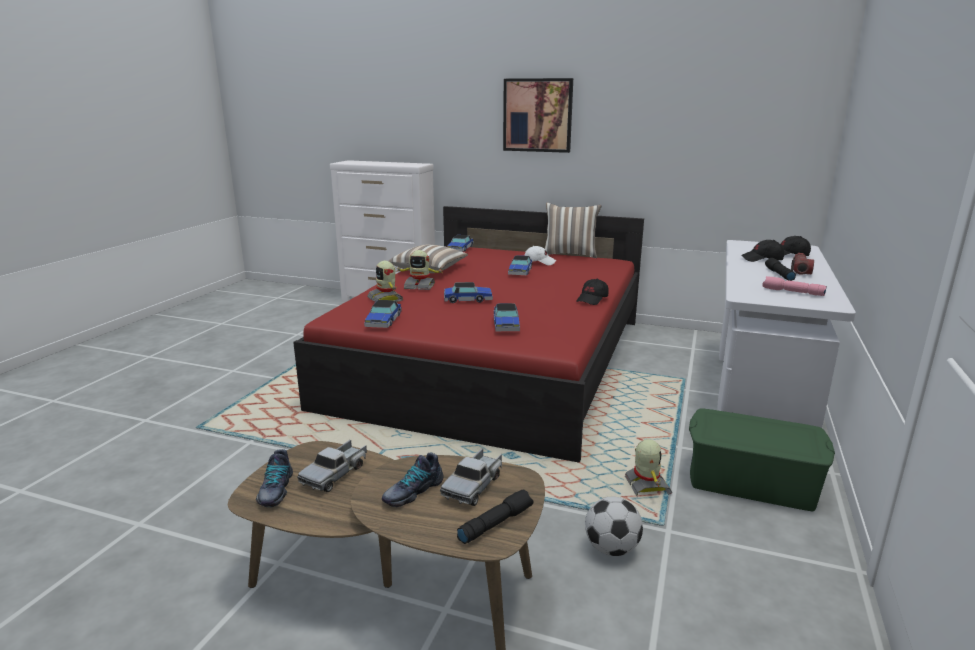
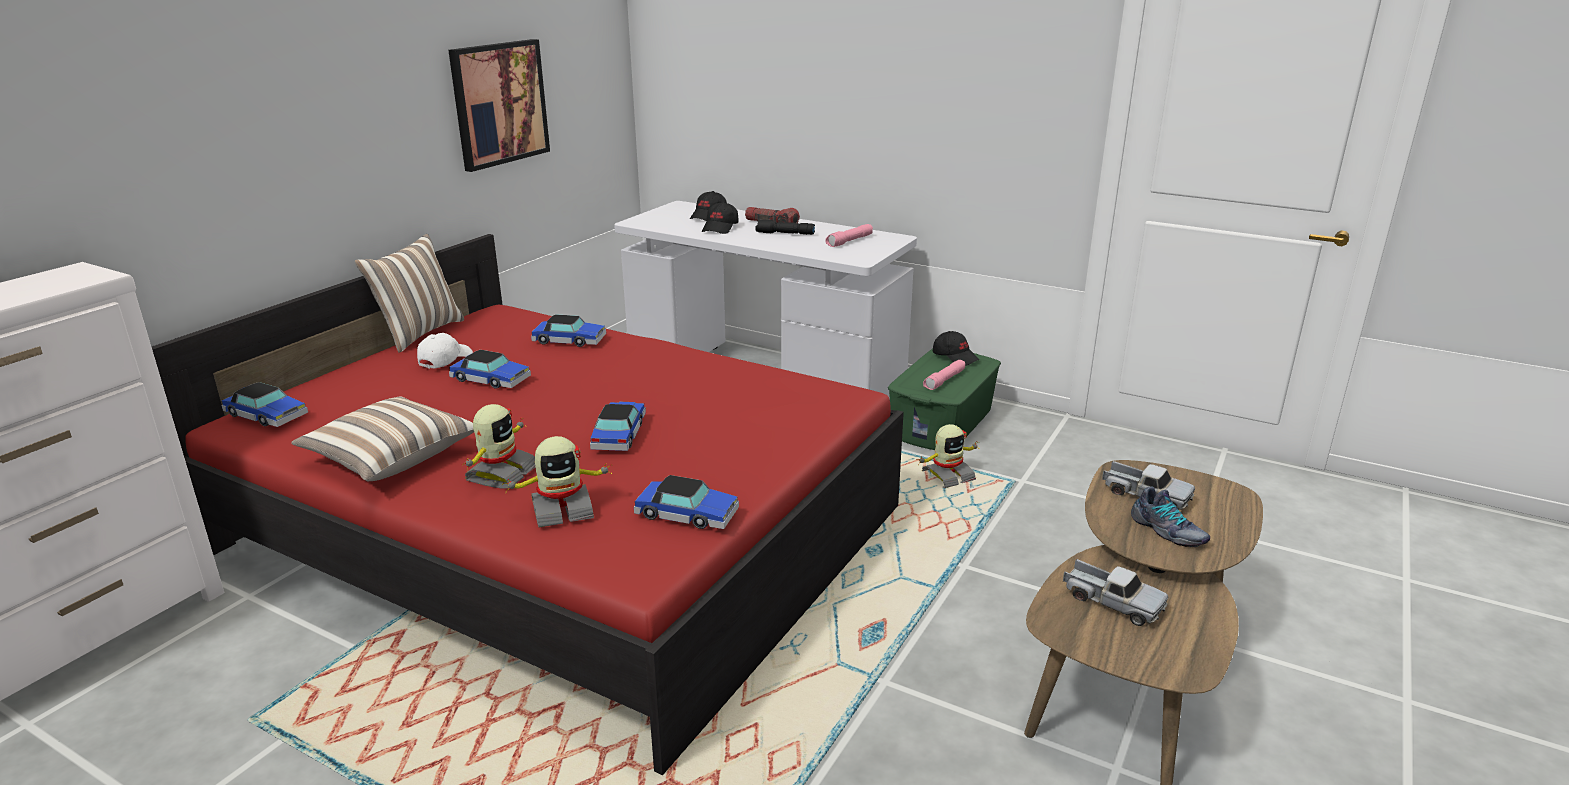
camera: 80 degrees left, 5 degrees up
shoe [256,449,293,507] -> none
black flashlight [457,490,534,544] -> none
toy car [494,303,520,331] -> toy car moved to [531,314,606,347]
picture [503,78,573,153] -> picture moved to [448,39,550,172]
black cap [576,279,608,305] -> black cap moved to [933,331,980,366]
football [585,497,643,556] -> none
toy robot [625,439,672,496] -> toy robot turned 150 degrees clockwise [916,424,979,488]
none -> pink flashlight [923,360,965,390]

